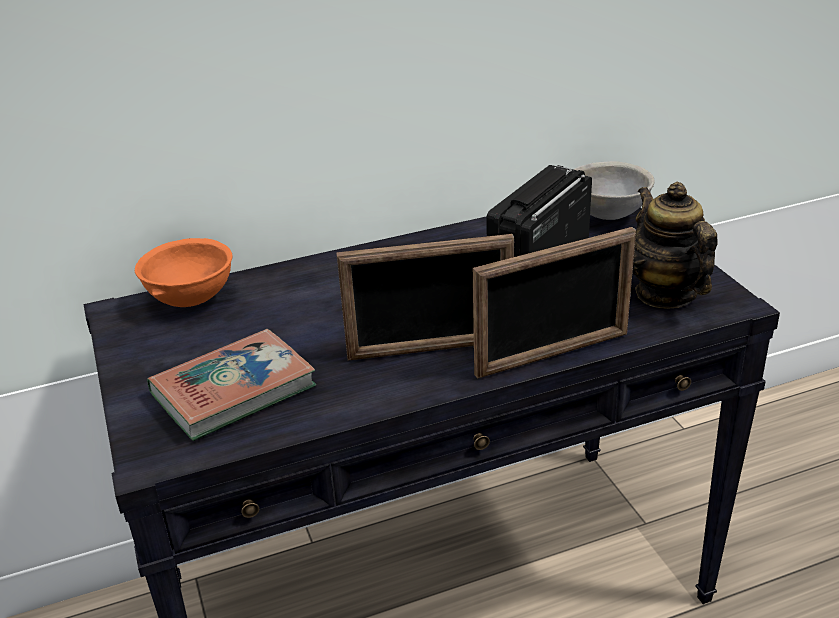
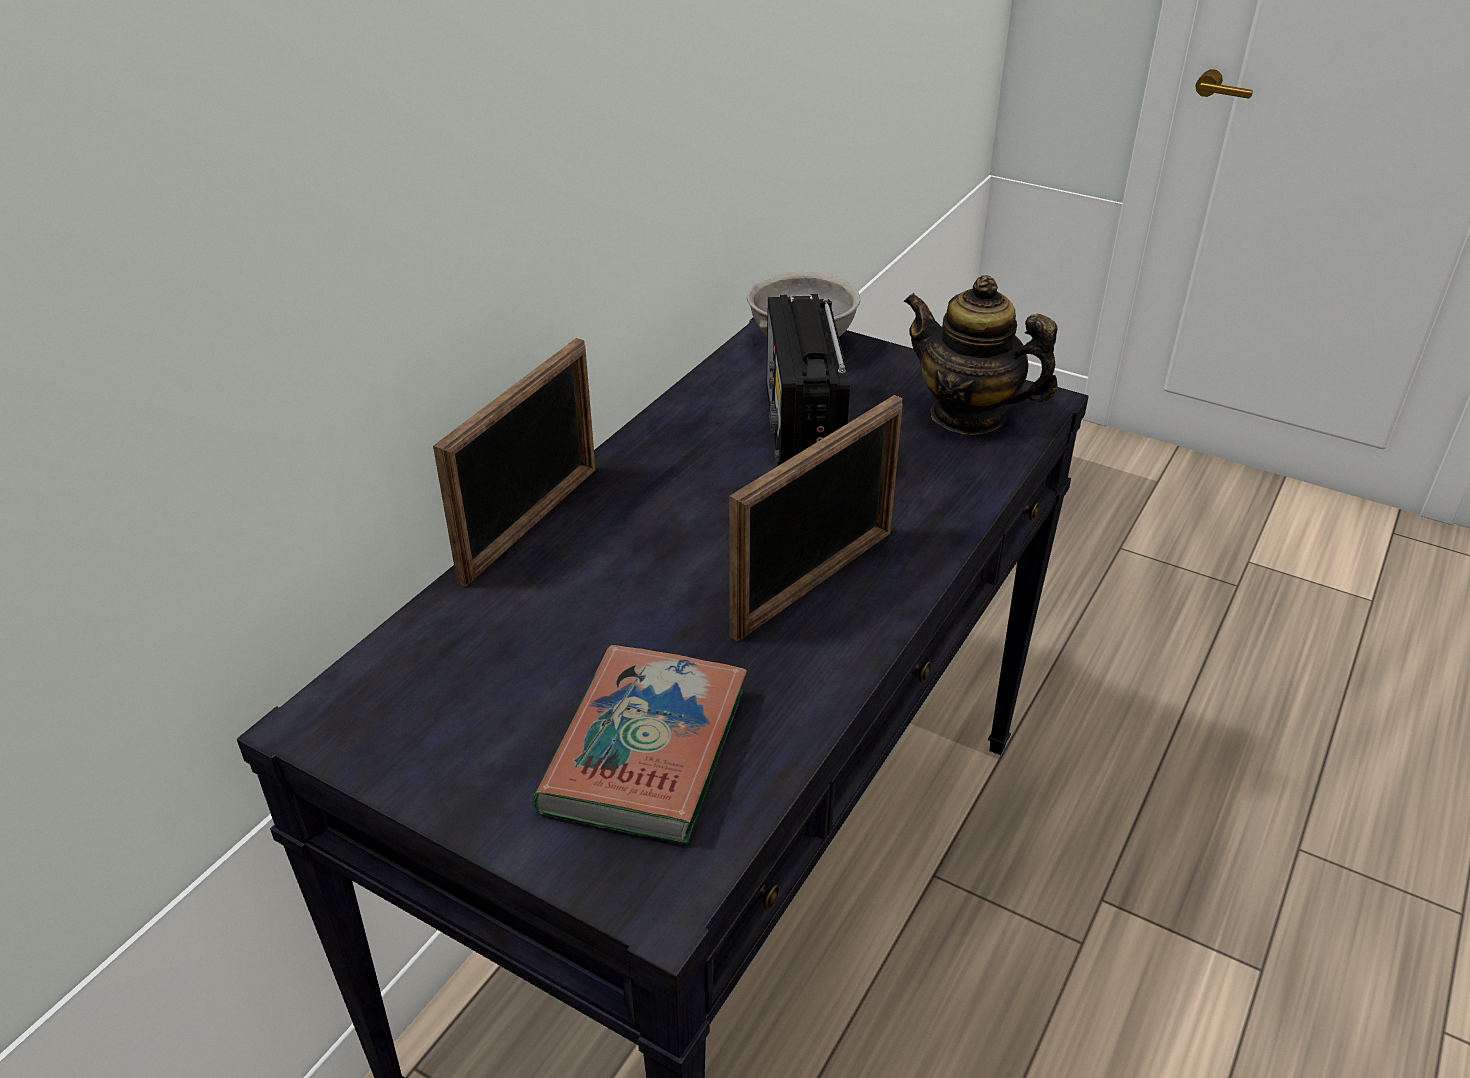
camera: 40 degrees left, 5 degrees up
orange bowl [135,238,233,307] -> none
picture frame [473,227,636,379] -> picture frame moved to [433,338,596,587]

